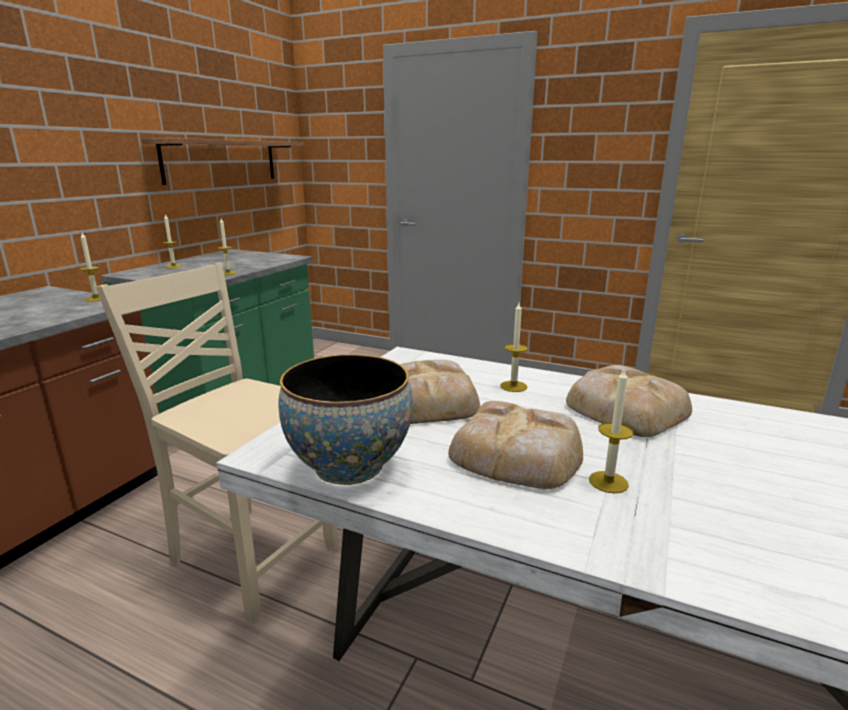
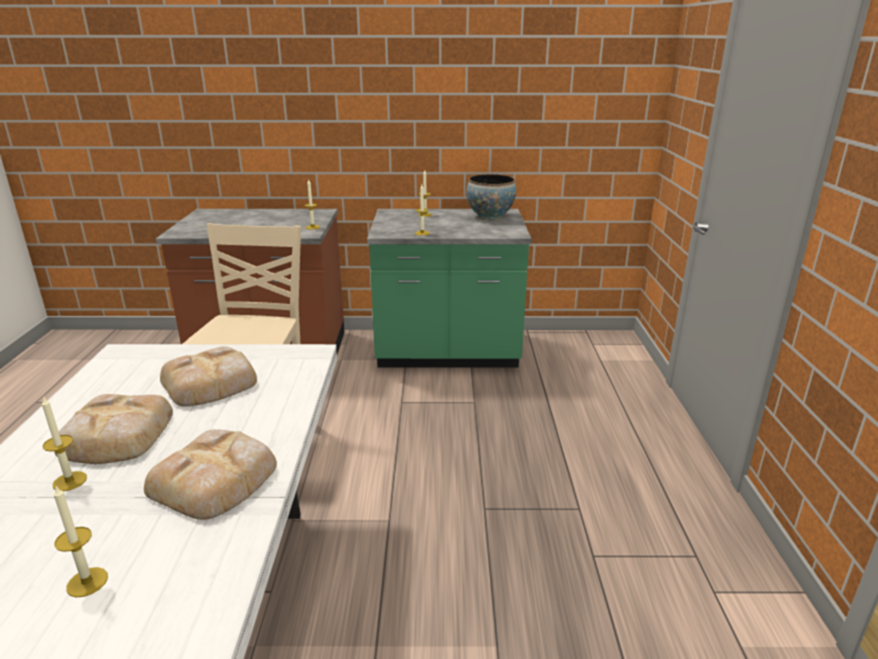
camera: 65 degrees right, 5 degrees up
shelf [141,138,304,185] -> none
bowl [278,354,413,485] -> bowl moved to [467,174,516,220]
candle [500,303,528,392] -> candle moved to [54,486,108,597]

